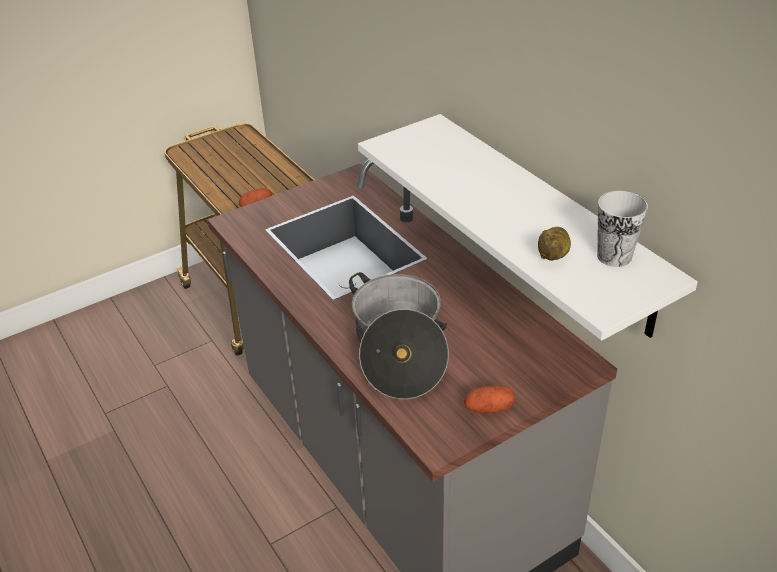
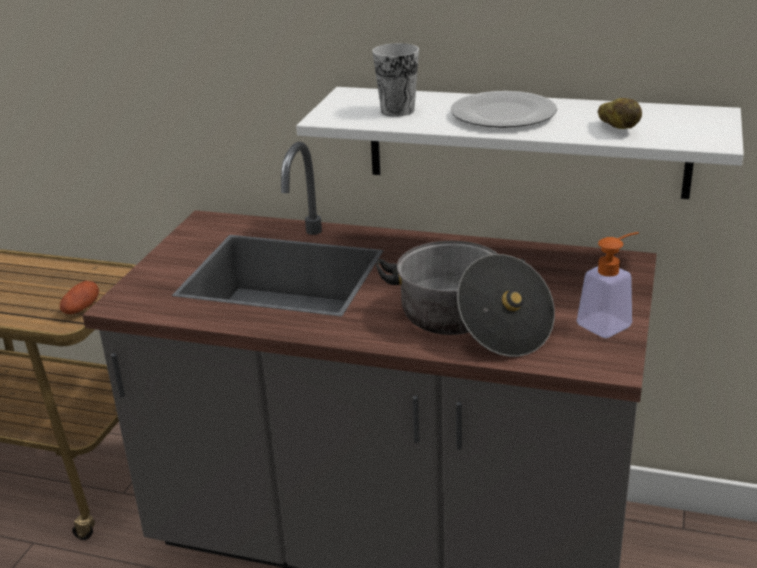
camera: 40 degrees left, 10 degrees down
potato [464,386,515,413] -> soap dispenser [577,232,639,338]
cup [597,191,648,267] -> cup moved to [372,43,419,117]
none -> plate [451,91,557,128]

